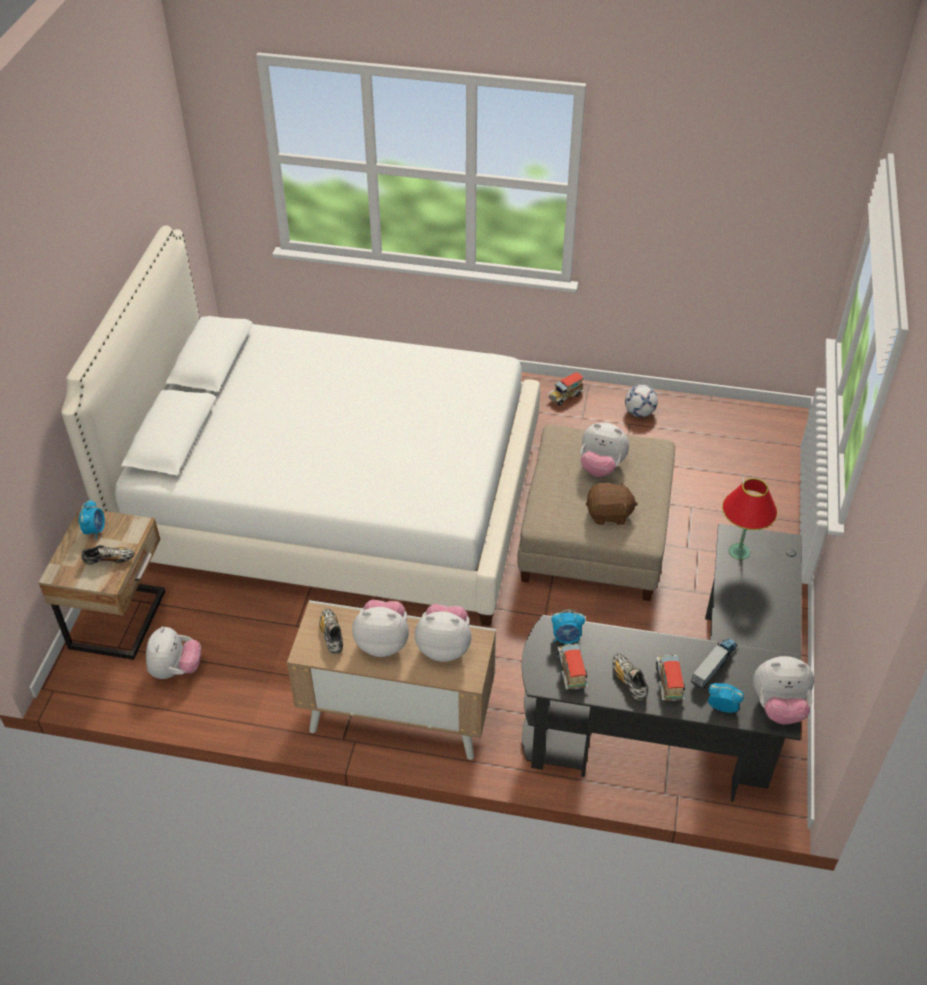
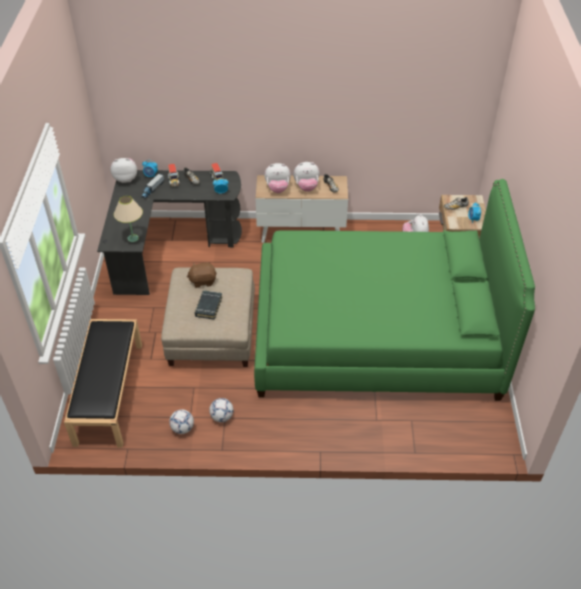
camera: 170 degrees right, 0 degrees up
white bed [61,225,540,626] -> green bed [254,179,535,401]
toy truck [548,372,584,406] -> none
plush toy [580,423,629,477] -> black book [195,290,222,320]
red table lamp [722,478,777,560] -> beige table lamp [114,196,143,242]
none -> black bench [64,319,142,447]
none -> football [209,398,233,422]

